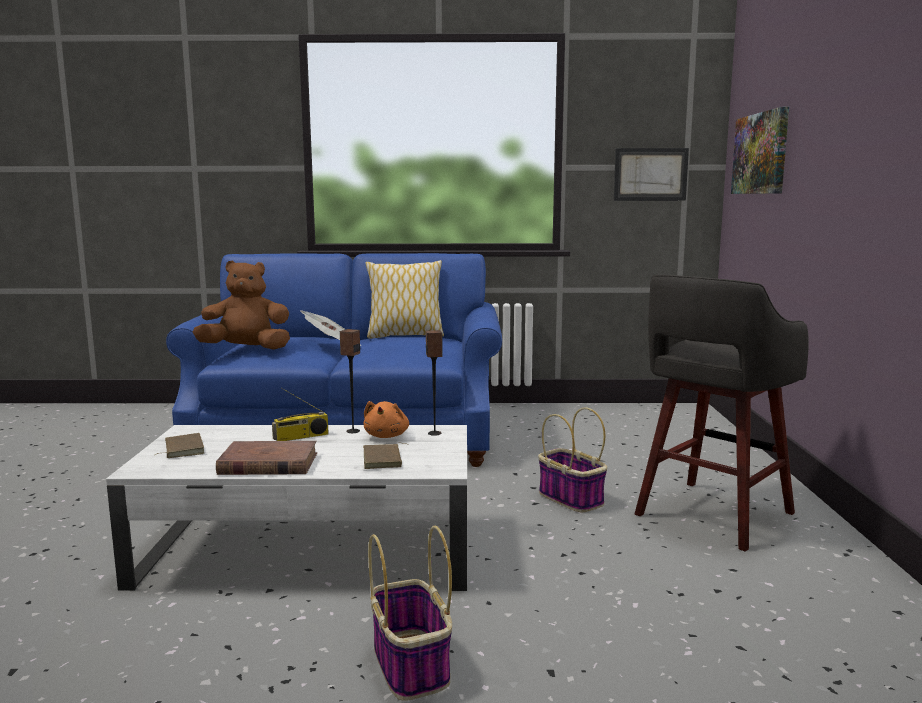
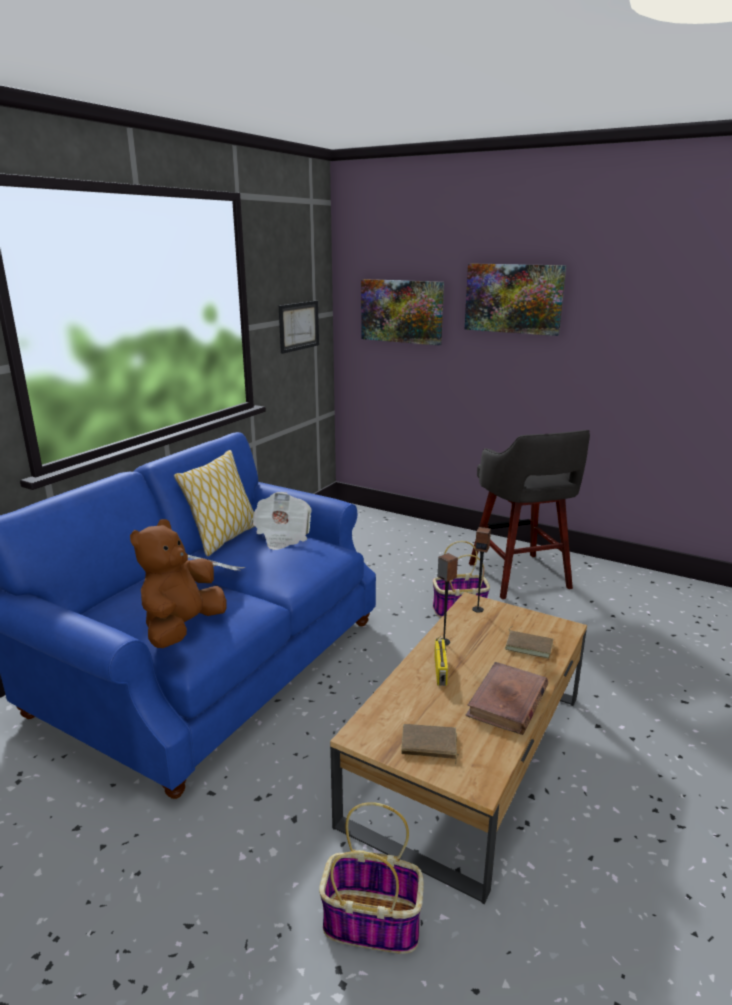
camera: 60 degrees left, 10 degrees up
white coffee table [106,425,467,591] -> brown coffee table [330,592,587,905]
orange plush toy [364,401,409,438] -> none
basket [368,526,452,701] -> basket moved to [319,802,424,954]
none -> newspaper [252,492,312,550]
none -> picture [465,263,566,336]

